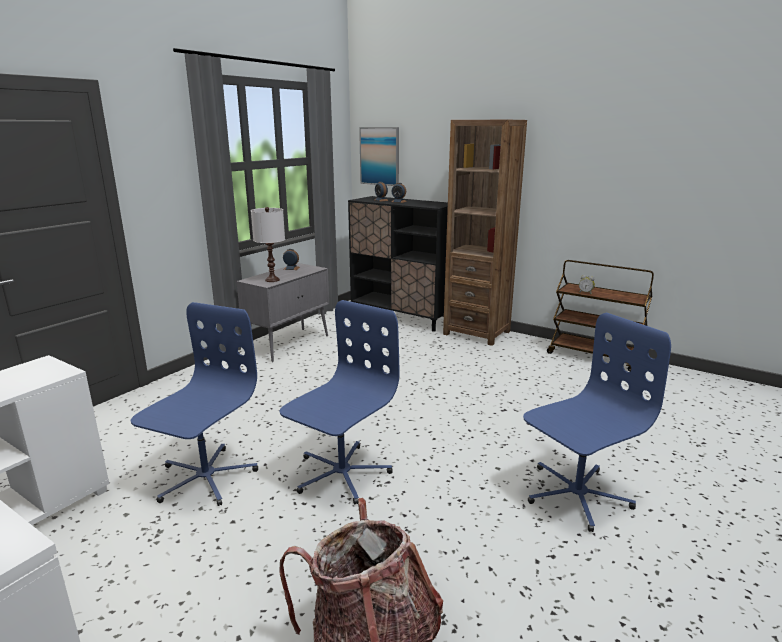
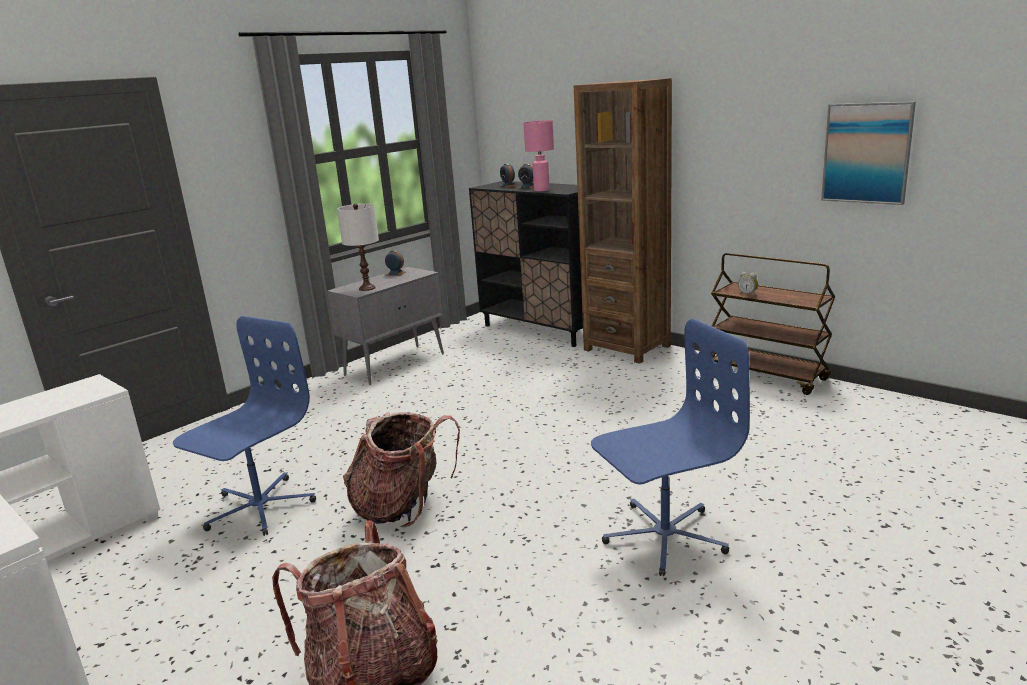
camera: 10 degrees right, 0 degrees up
blue office chair [280,300,399,505] -> backpack [343,412,460,527]
picture [359,127,399,186] -> picture moved to [821,102,916,205]
none -> pink table lamp [523,120,554,191]

